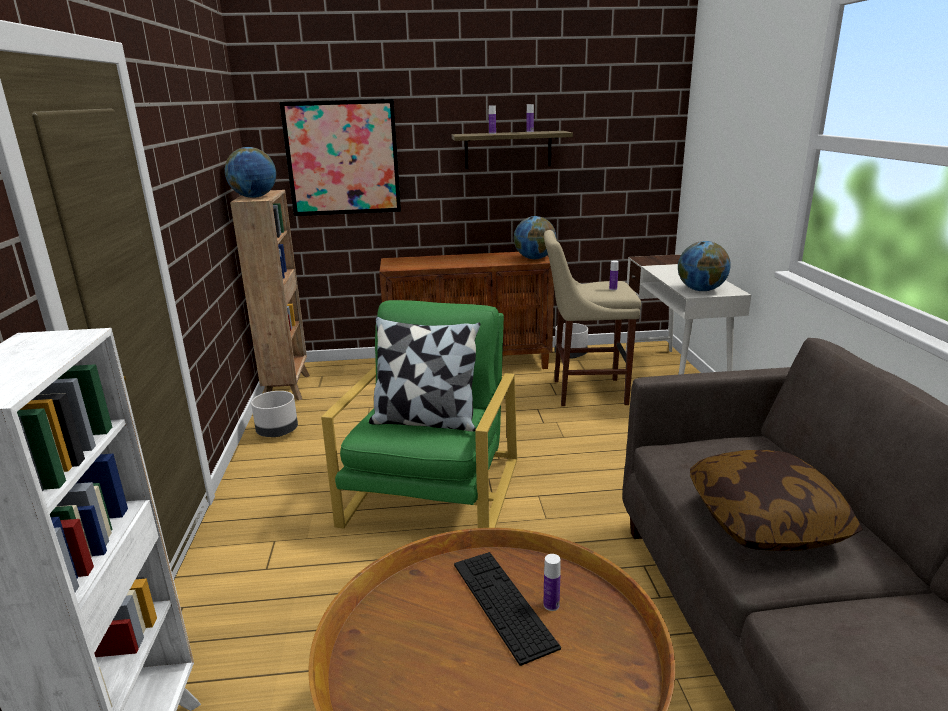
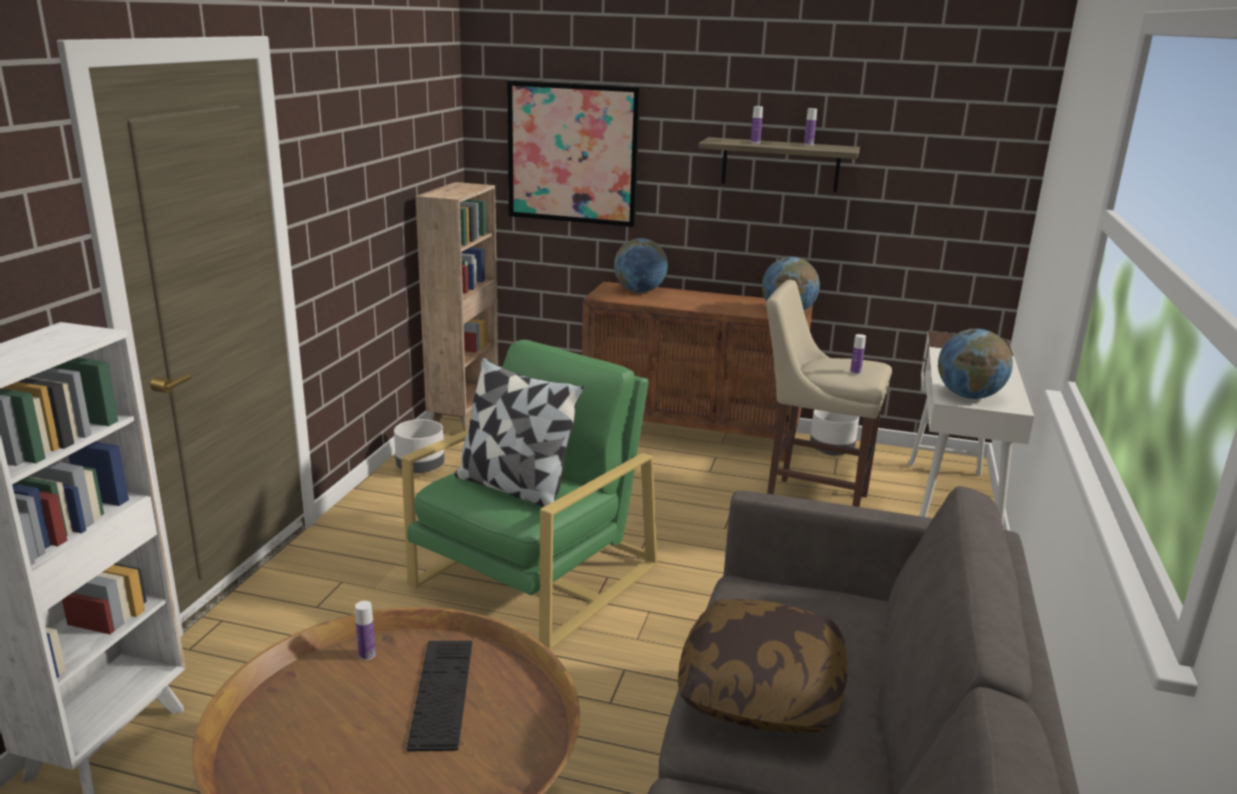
camera: 20 degrees right, 0 degrees up
globe [225,147,276,198] -> globe moved to [614,238,668,293]
bottle [543,554,561,611] -> bottle moved to [355,601,376,660]

